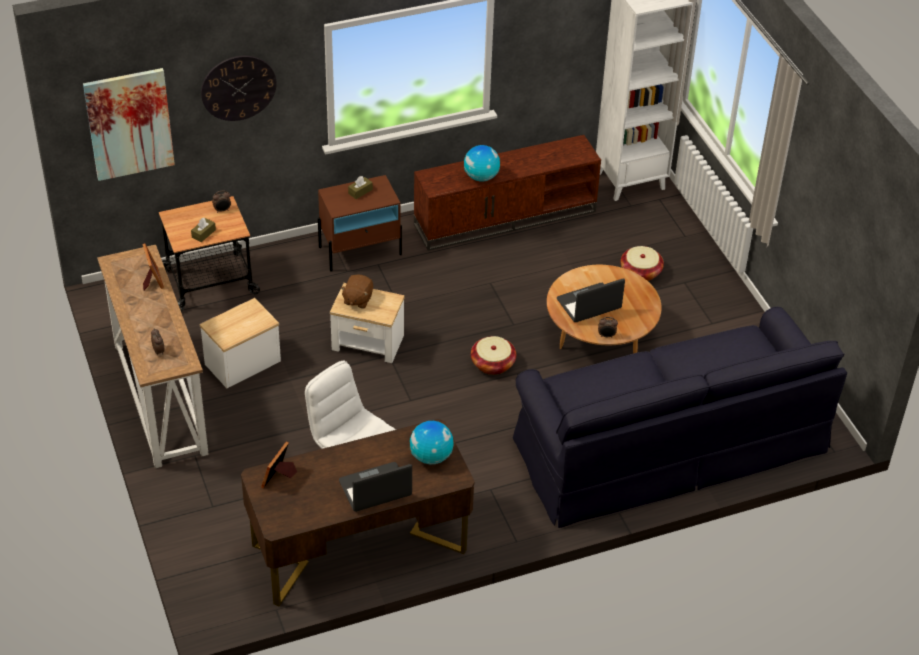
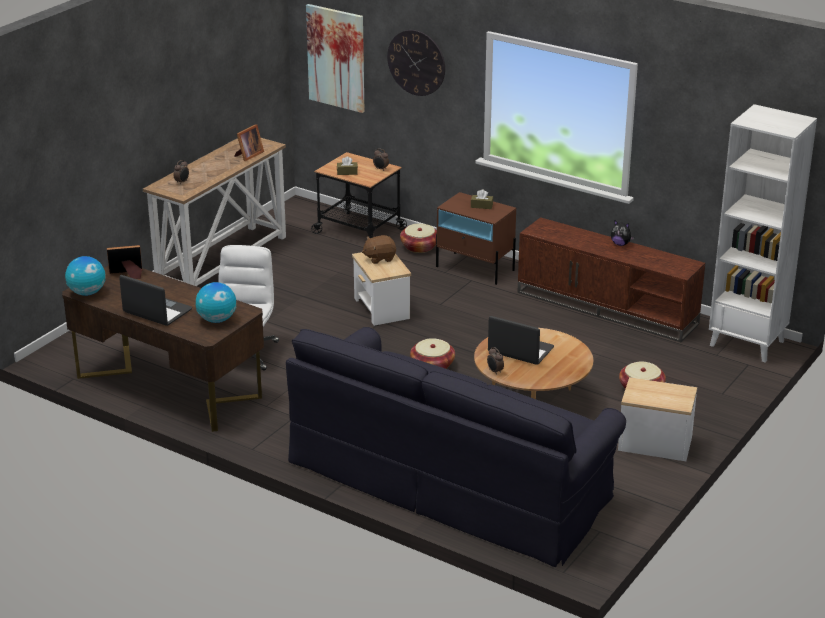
camera: 55 degrees right, 15 degrees down
side table [200,298,281,388] -> side table moved to [618,377,697,461]
globe [464,145,500,181] -> globe moved to [65,256,106,296]
none -> basket [400,224,437,253]
none -> plush toy [611,221,634,246]

